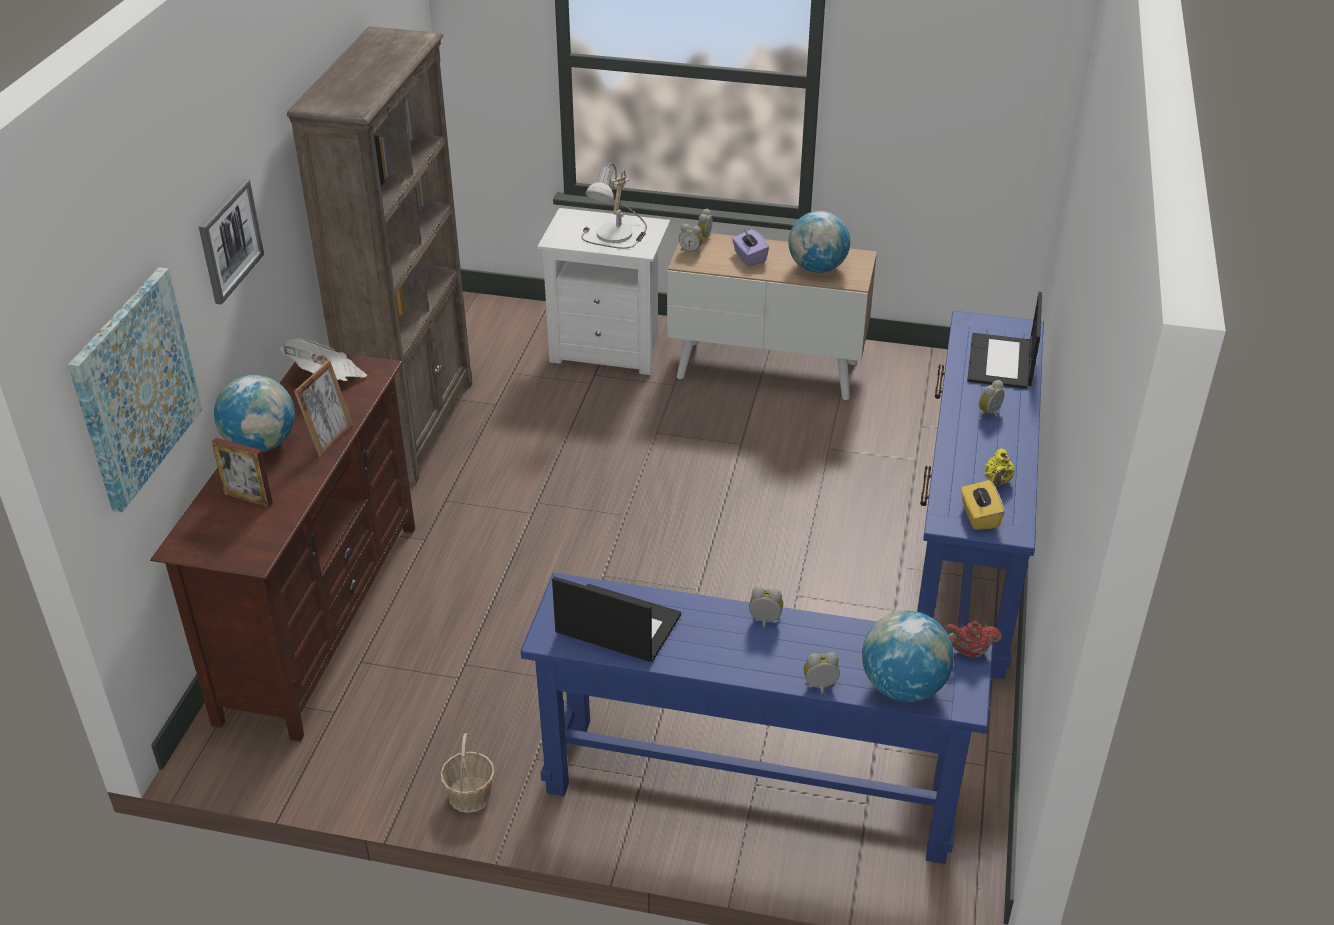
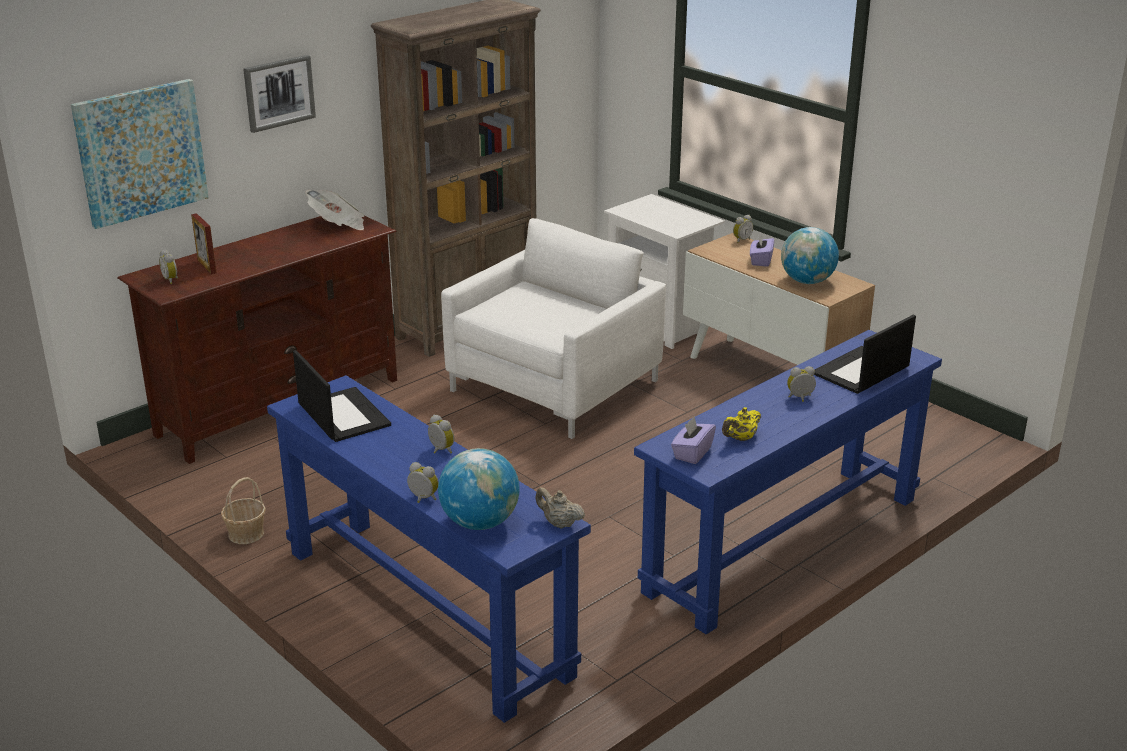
camera: 35 degrees right, 10 degrees down
globe [214,375,295,452] -> none
picture frame [294,360,353,458] -> none
table lamp [581,163,647,249] -> none
alarm clock [679,224,703,255] -> alarm clock moved to [159,249,178,284]
red teapot [944,621,1002,658] -> beige teapot [535,487,585,529]
yellow tissue box [961,480,1005,530] -> purple tissue box [671,416,716,464]
none -> white armchair [441,218,666,439]

